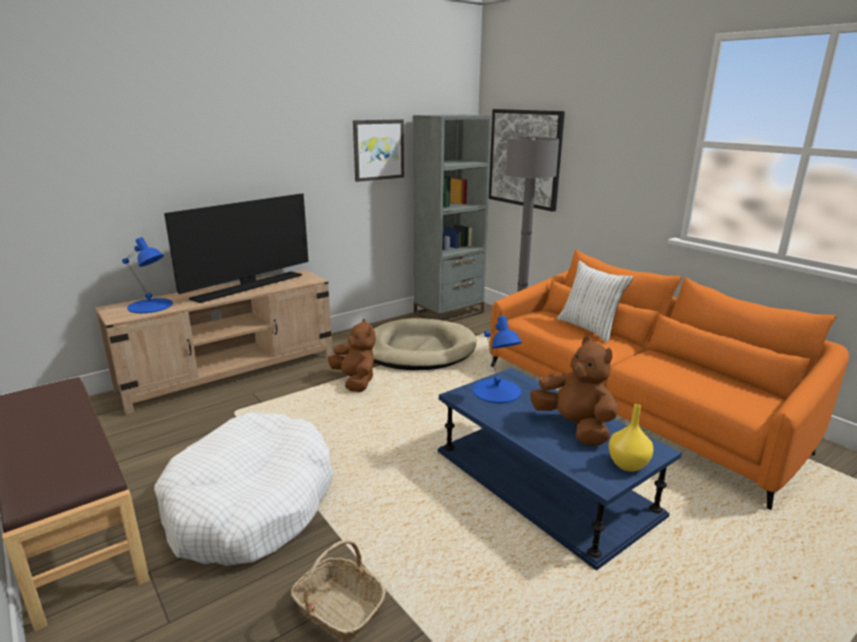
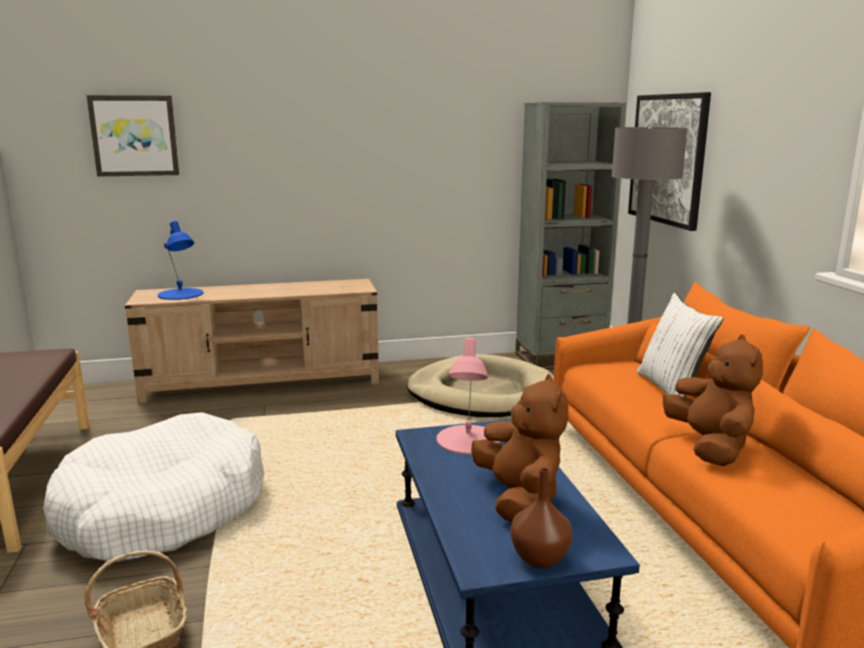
camera: 25 degrees right, 5 degrees down
television [164,193,309,303] -> none
brown plush toy [328,319,376,392] -> brown plush toy moved to [663,334,763,466]
picture [353,119,404,182] -> picture moved to [87,95,179,177]
blue table lamp [473,316,522,403] -> pink table lamp [437,338,500,455]
yellow vase [609,404,654,472] -> brown vase [511,468,572,568]

